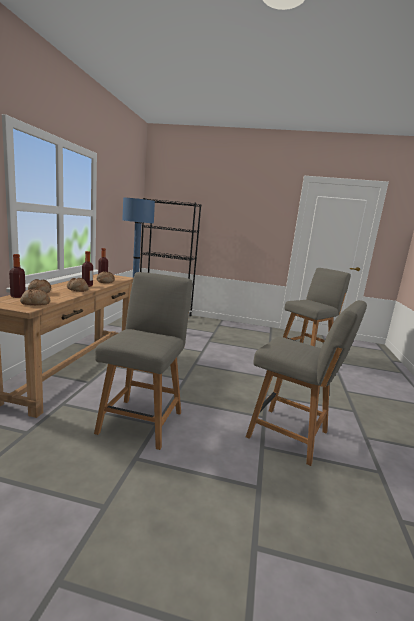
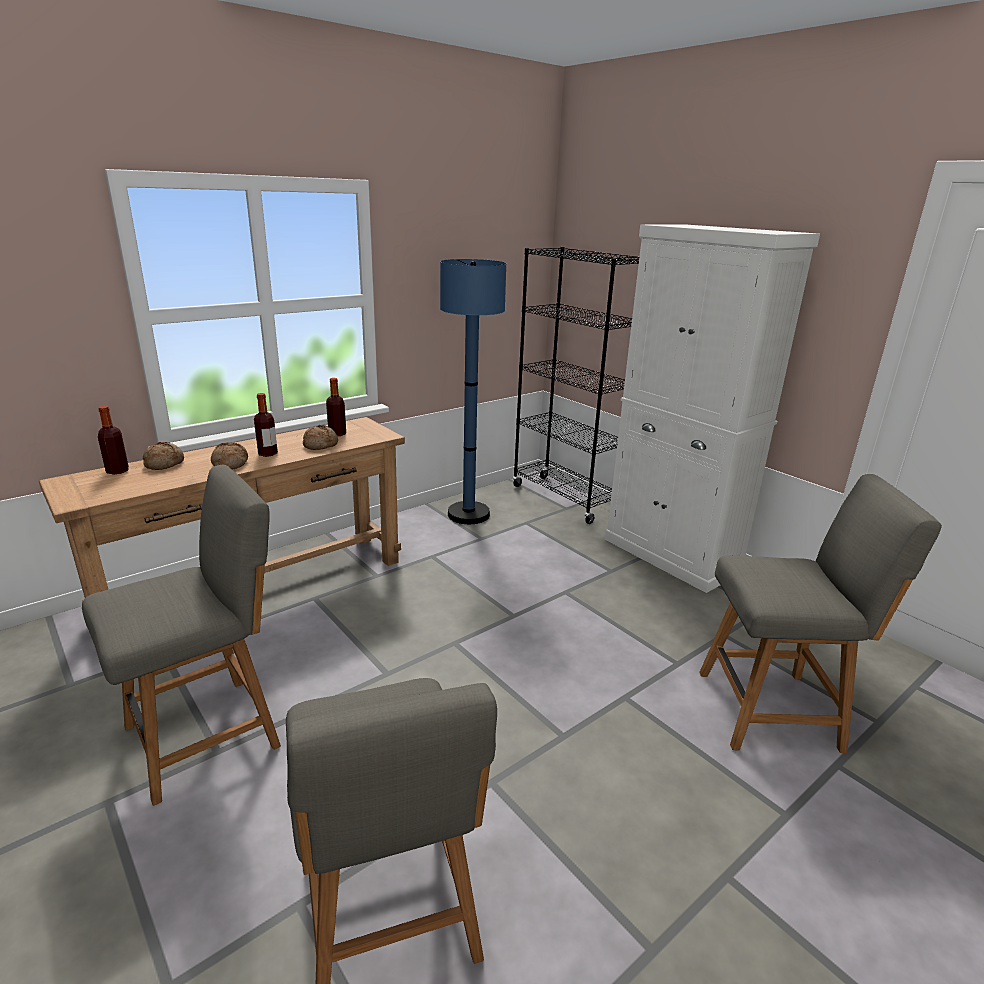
camera: 40 degrees right, 10 degrees up
bread [20,289,50,305] -> none
none -> white cabinet [604,224,820,593]

